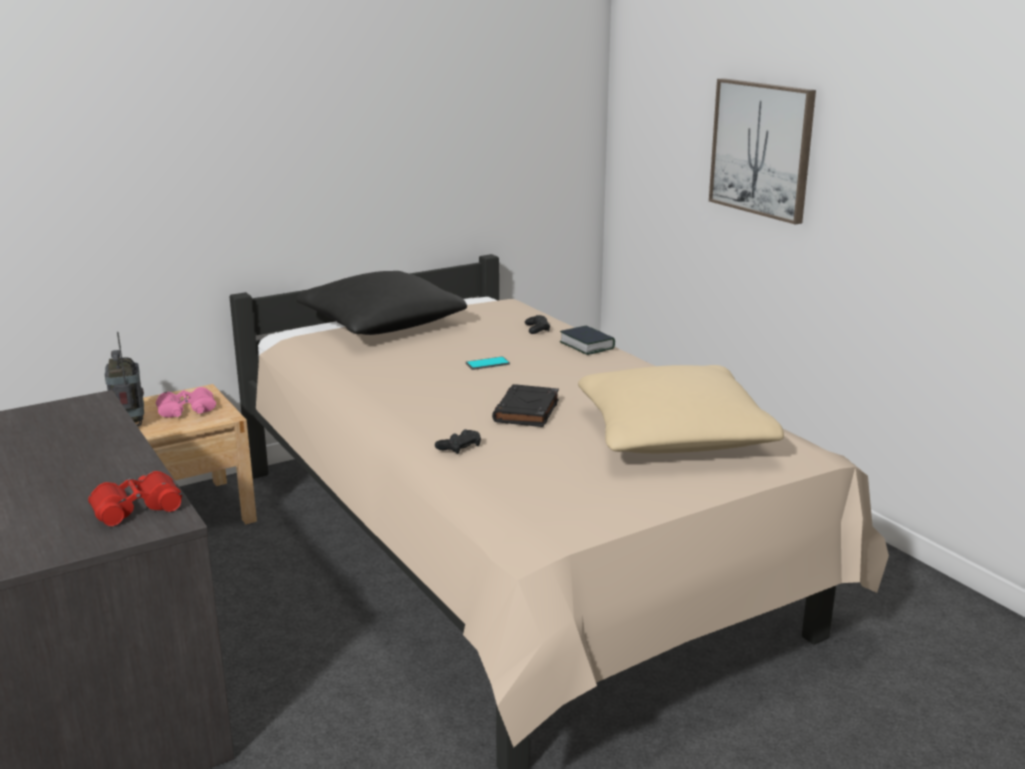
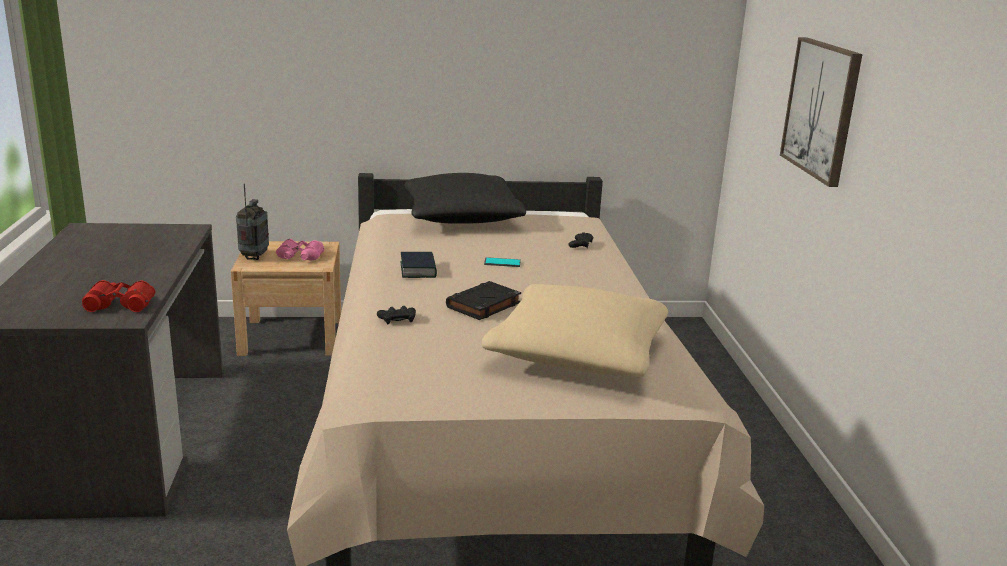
camera: 25 degrees right, 0 degrees up
book [560,326,615,355] -> book moved to [400,252,437,278]

